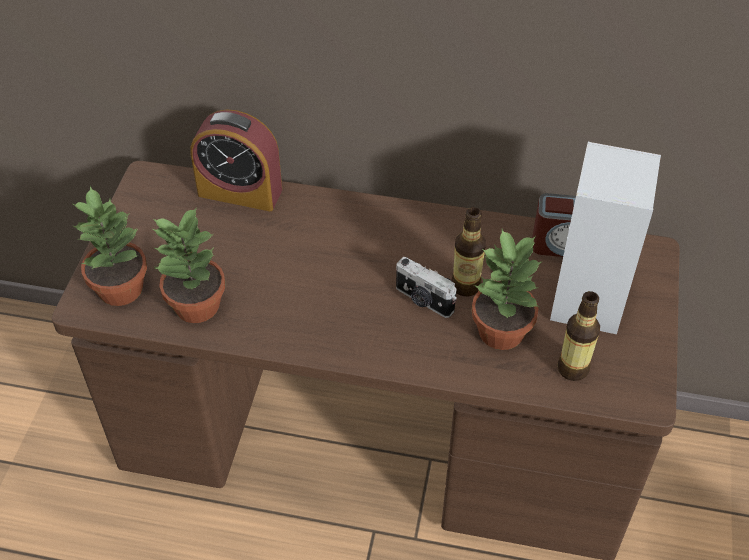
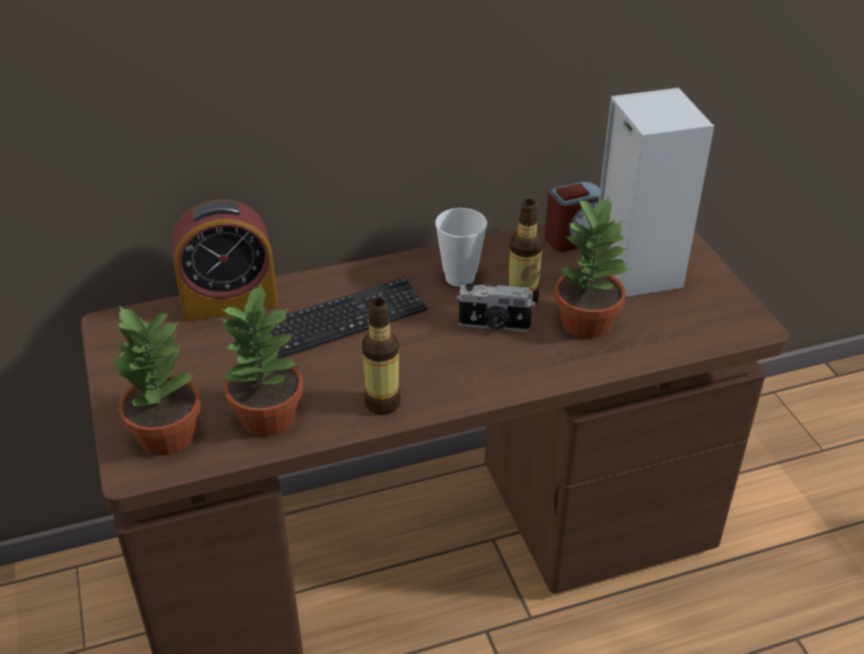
camera: 30 degrees left, 10 degrees down
bottle [557,291,600,381] -> bottle moved to [362,298,401,415]
none -> keyboard [269,277,427,359]
none -> cup [435,208,487,287]

